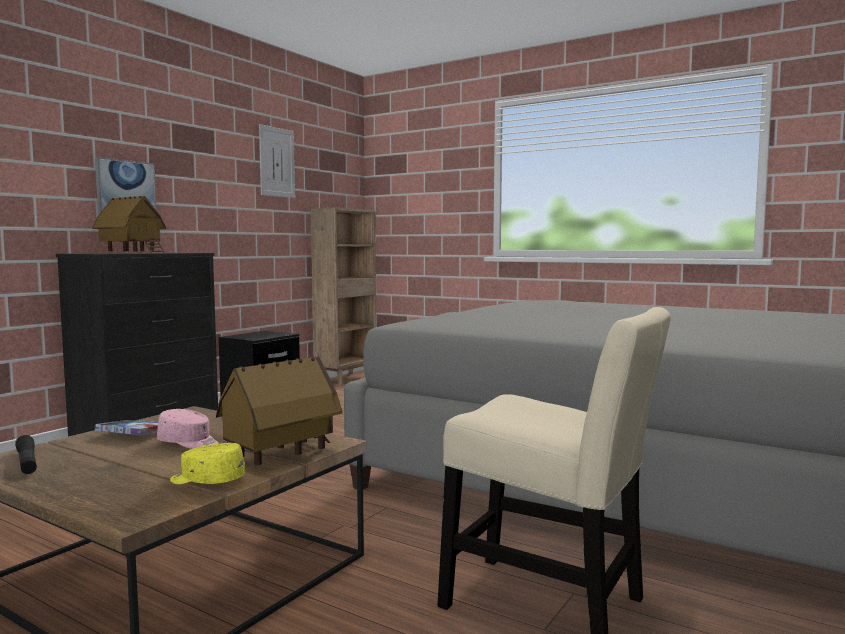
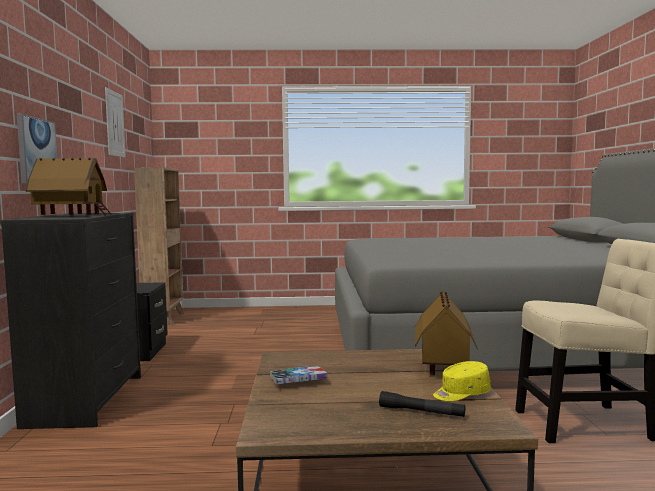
camera: 35 degrees left, 0 degrees up
black flashlight [15,435,37,474] -> black flashlight moved to [379,391,465,417]
pink cap [157,409,219,449] -> none

